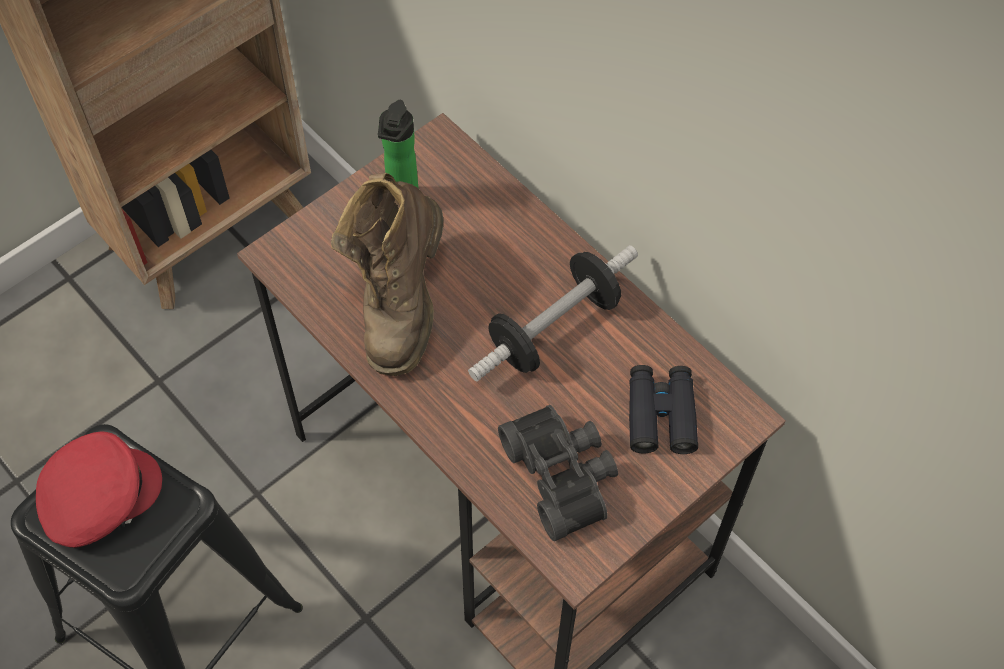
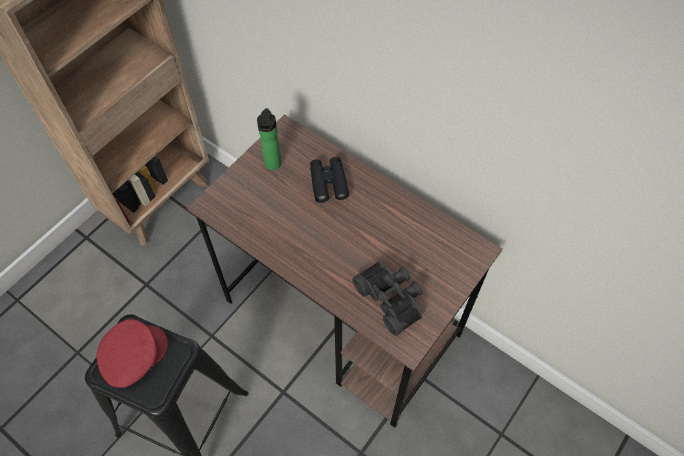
camera: 10 degrees left, 0 degrees up
brown boot [331,173,443,376] -> none
dumbbell [468,245,638,381] -> none
black binoculars [629,365,698,454] -> black binoculars moved to [310,157,349,203]

